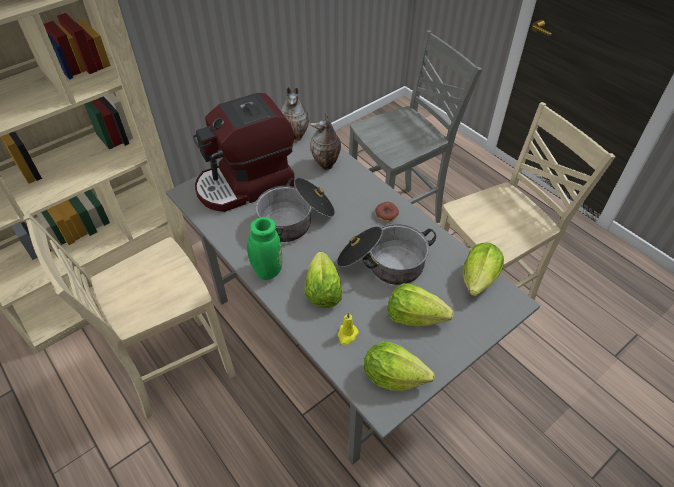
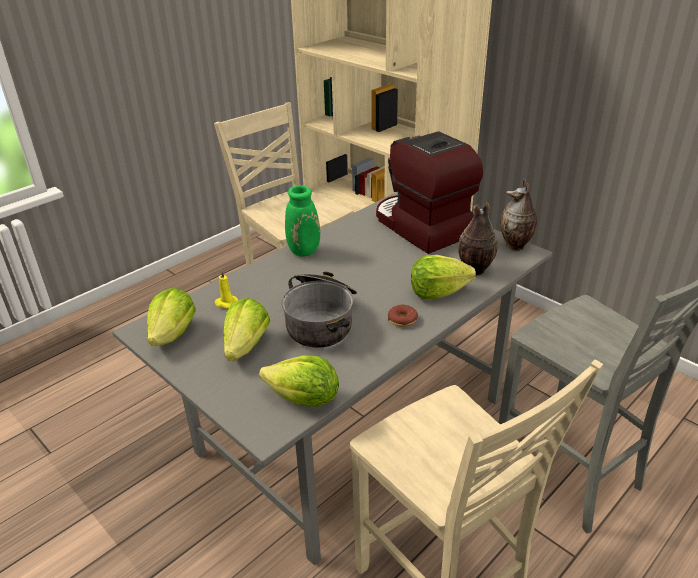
camera: 85 degrees right, 15 degrees down
cooking pot [255,178,335,242] -> none
lettuce [305,252,342,308] -> lettuce moved to [411,255,476,299]

